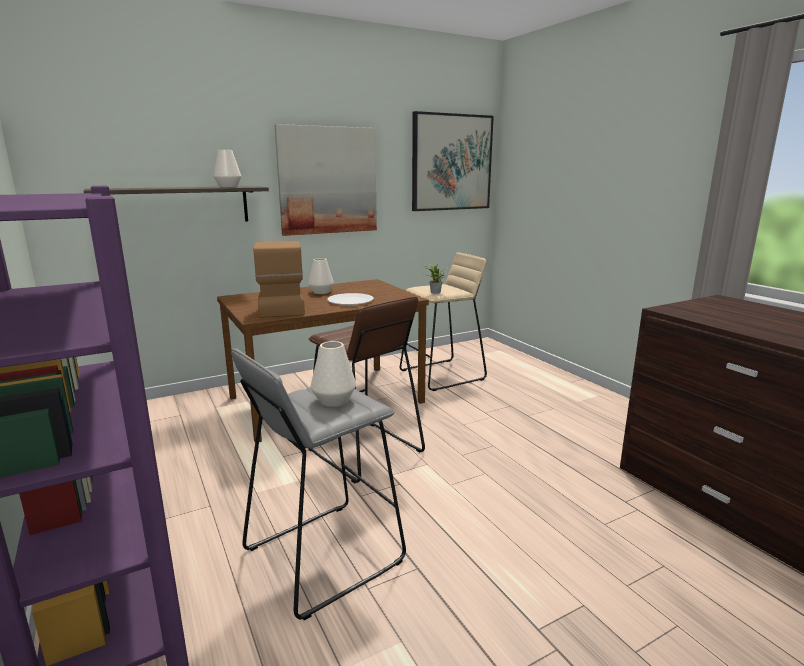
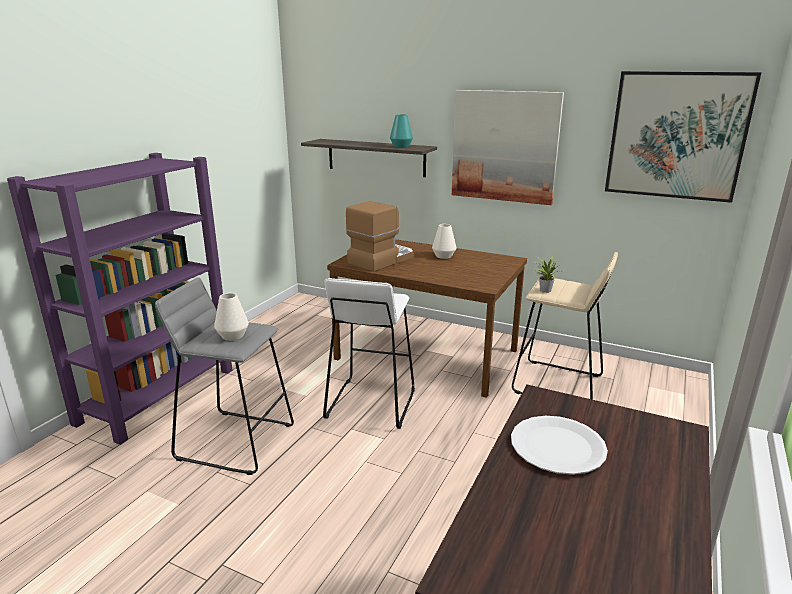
camera: 55 degrees right, 5 degrees up
white vase [214,150,241,187] -> turquoise vase [390,114,413,148]
brown stool [308,296,425,484] -> white stool [323,278,415,429]
white plate [327,293,374,305] -> white plate moved to [511,416,608,475]

